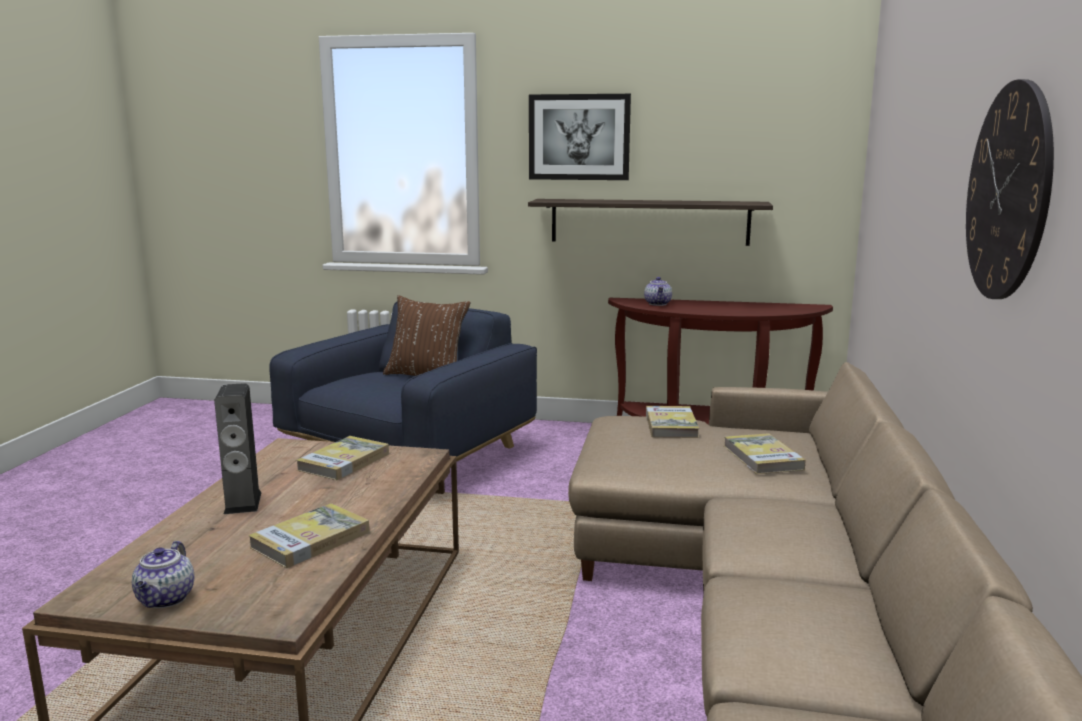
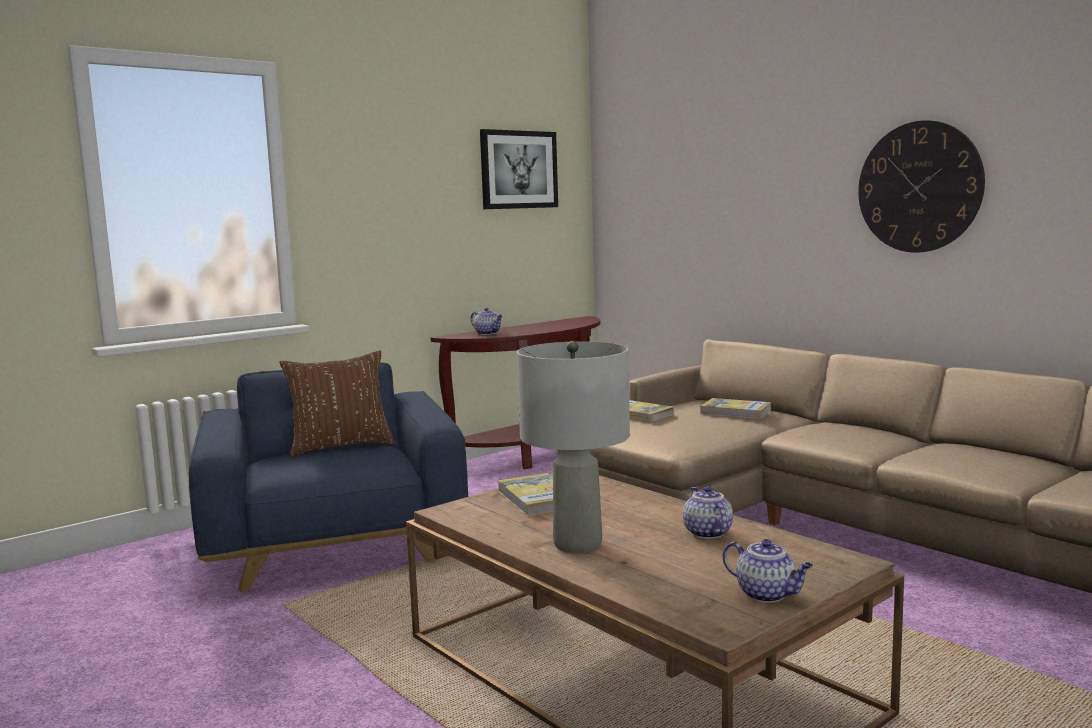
camera: 50 degrees left, 5 degrees down
speaker [214,383,262,514] -> grey table lamp [517,341,630,553]
book [248,503,370,568] -> teapot [683,486,733,539]
shelf [528,199,773,246] -> none
picture [529,94,631,180] -> picture moved to [480,129,558,209]

